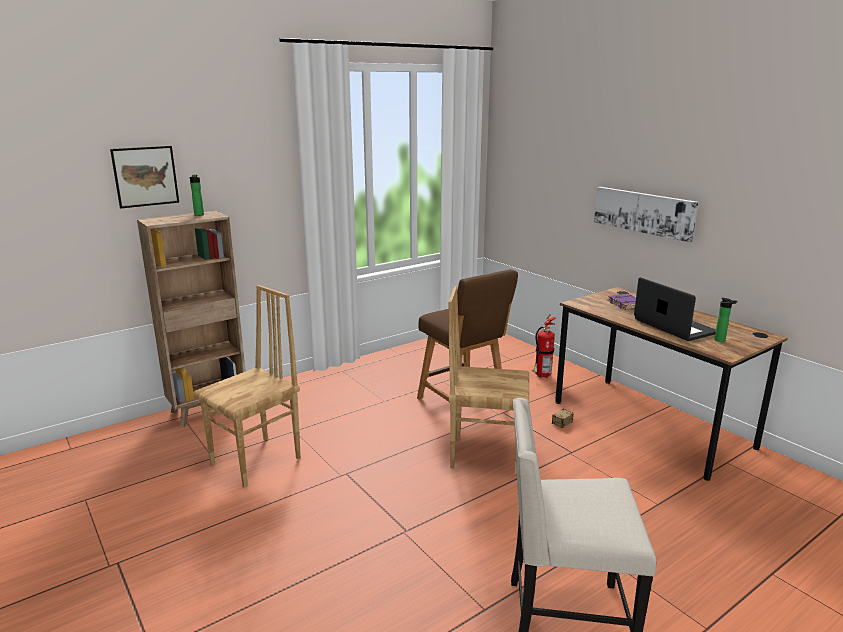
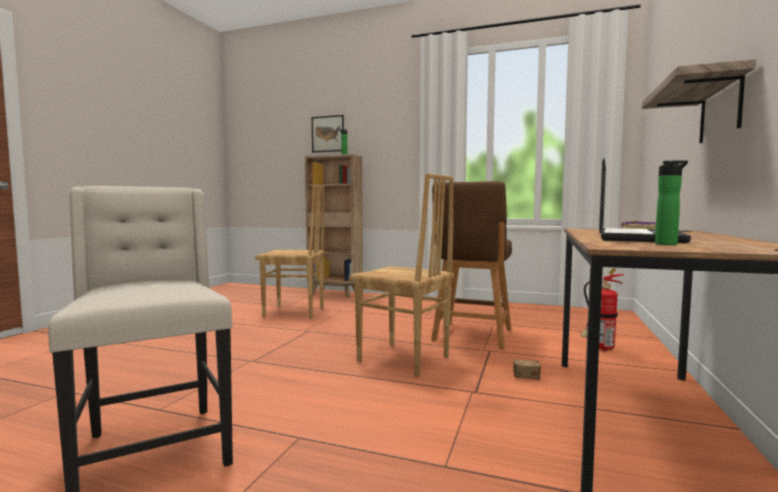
camera: 55 degrees right, 15 degrees down
brown chair [448,286,529,474] -> brown chair turned 150 degrees clockwise [349,173,454,377]
picture [594,187,698,243] -> shelf [642,59,756,143]

